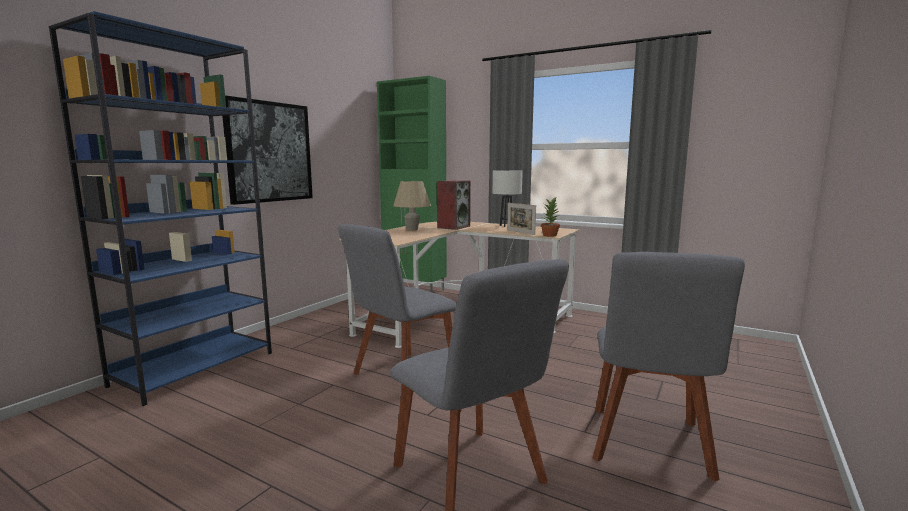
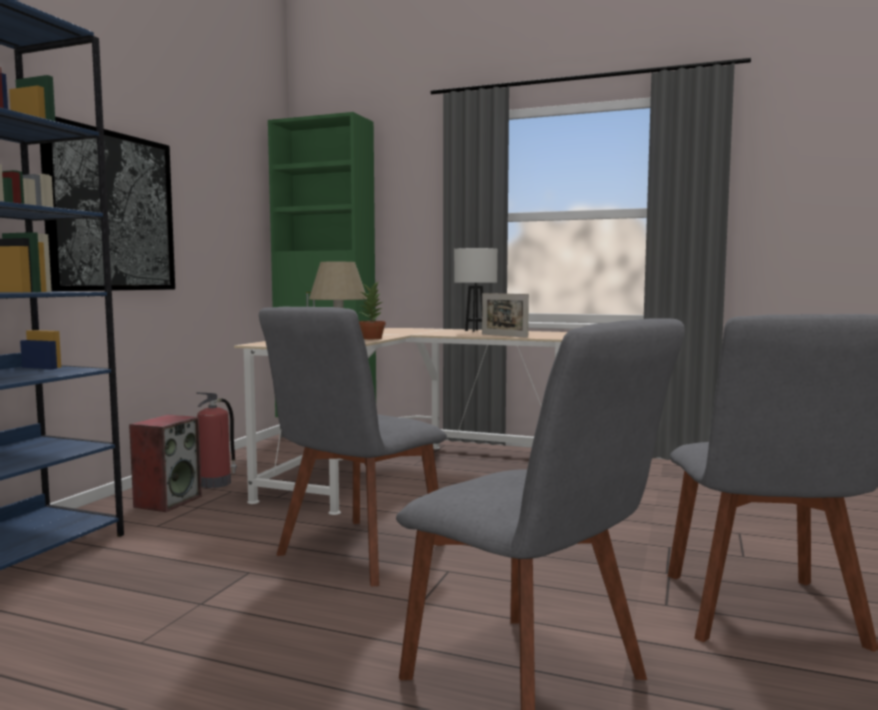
camera: 10 degrees left, 5 degrees down
speaker [437,180,471,230] -> speaker moved to [129,414,202,512]
potted plant [541,198,560,237] -> potted plant moved to [359,282,386,339]
none -> fire extinguisher [196,392,237,488]

